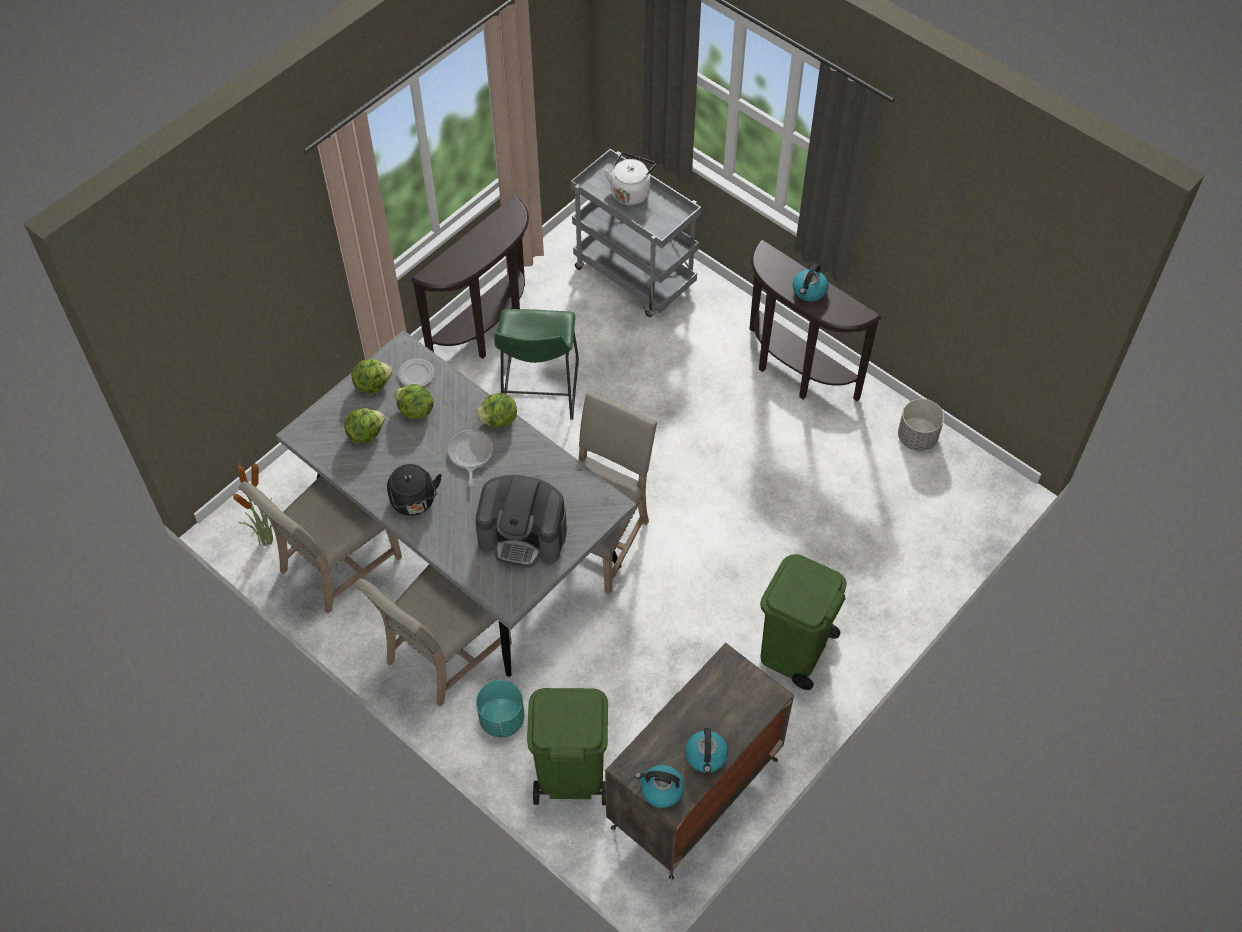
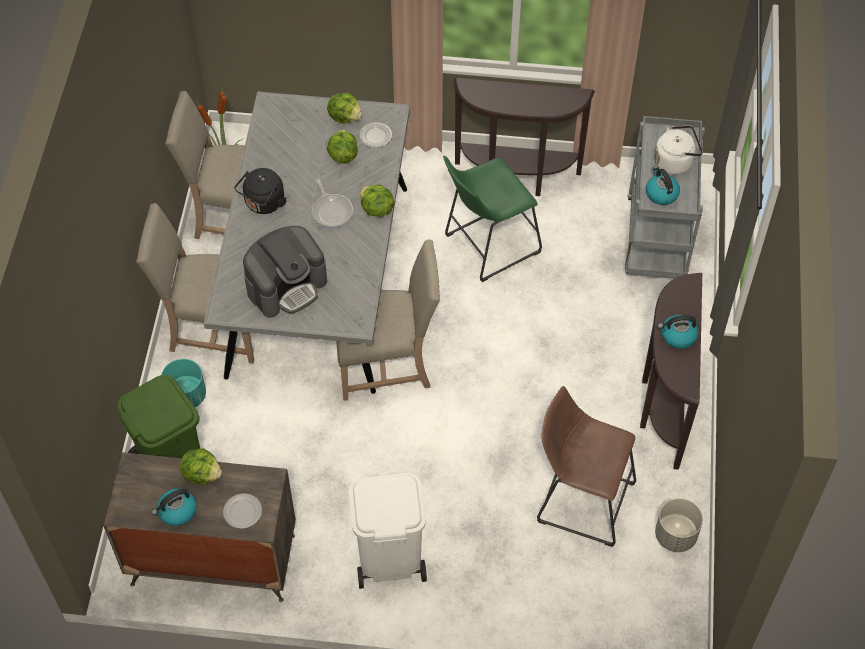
camera: 55 degrees right, 0 degrees up
lettuce [344,408,385,444] -> lettuce moved to [180,448,222,485]
frying pan [448,430,493,486] -> frying pan turned 105 degrees clockwise [312,179,353,228]
coffee machine [475,475,567,568] -> coffee machine turned 105 degrees counterclockwise [243,226,327,318]
kettle [635,765,684,808] -> kettle moved to [646,166,680,205]
green trash can [760,554,847,690] -> white trash can [349,473,427,589]
none -> plate [223,493,262,529]
none -> brown stool [537,386,636,547]

